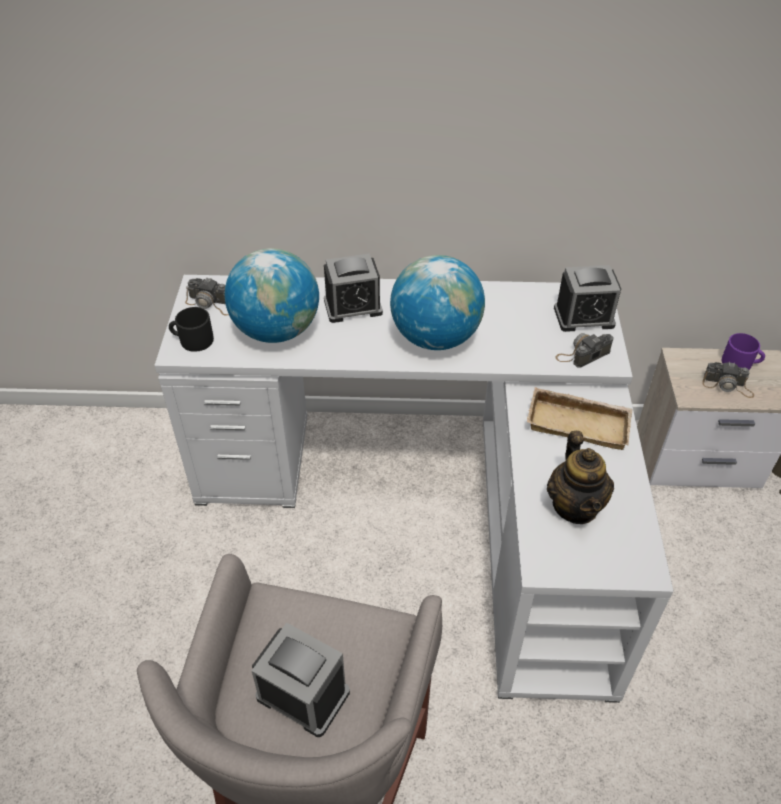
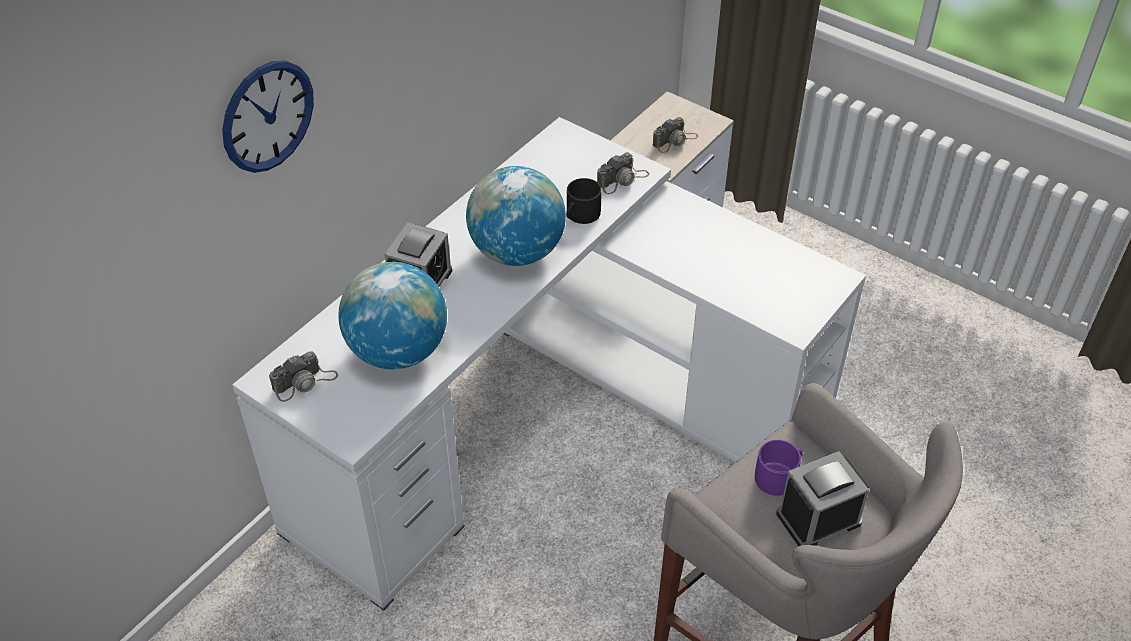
camera: 55 degrees left, 0 degrees up
black mug [169,307,214,352] -> black mug moved to [566,178,602,224]
beige tray [527,387,633,450] -> none
teapot [547,431,614,524] -> none
alarm clock [554,265,621,332] -> none
camera [555,333,614,367] -> camera turned 135 degrees counterclockwise [597,152,649,194]
purple mug [722,333,765,370] -> purple mug moved to [755,440,803,496]
none -> wall clock [222,60,314,173]

